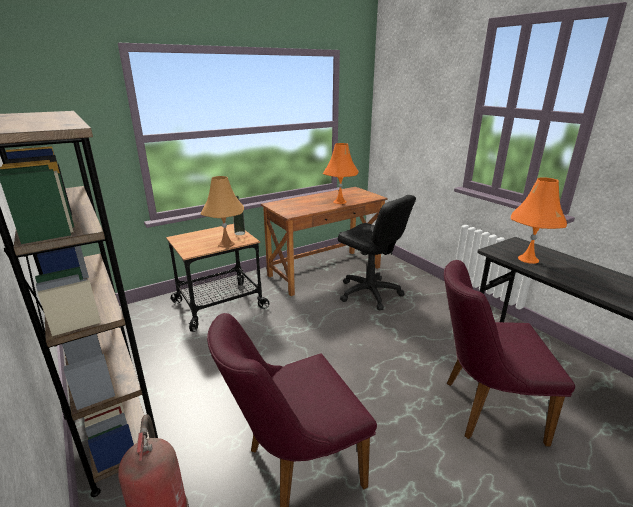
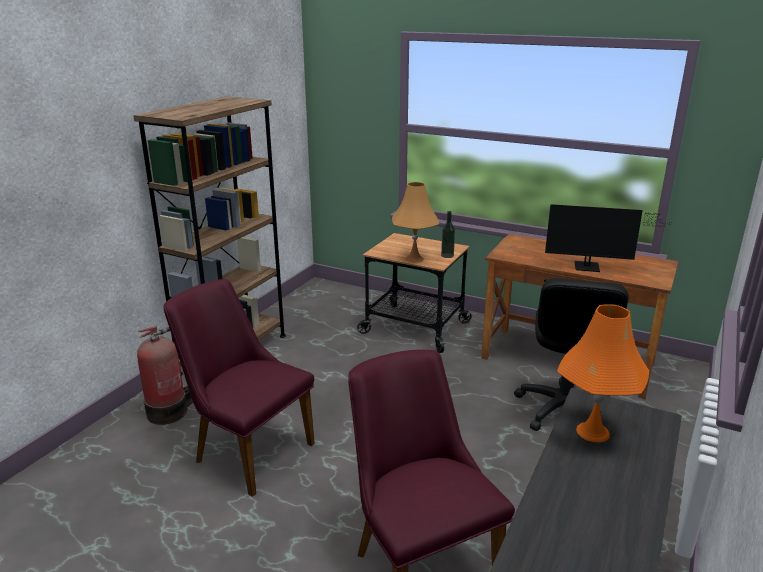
camera: 60 degrees right, 0 degrees up
orange table lamp [323,143,358,204] -> monitor [545,204,669,272]

